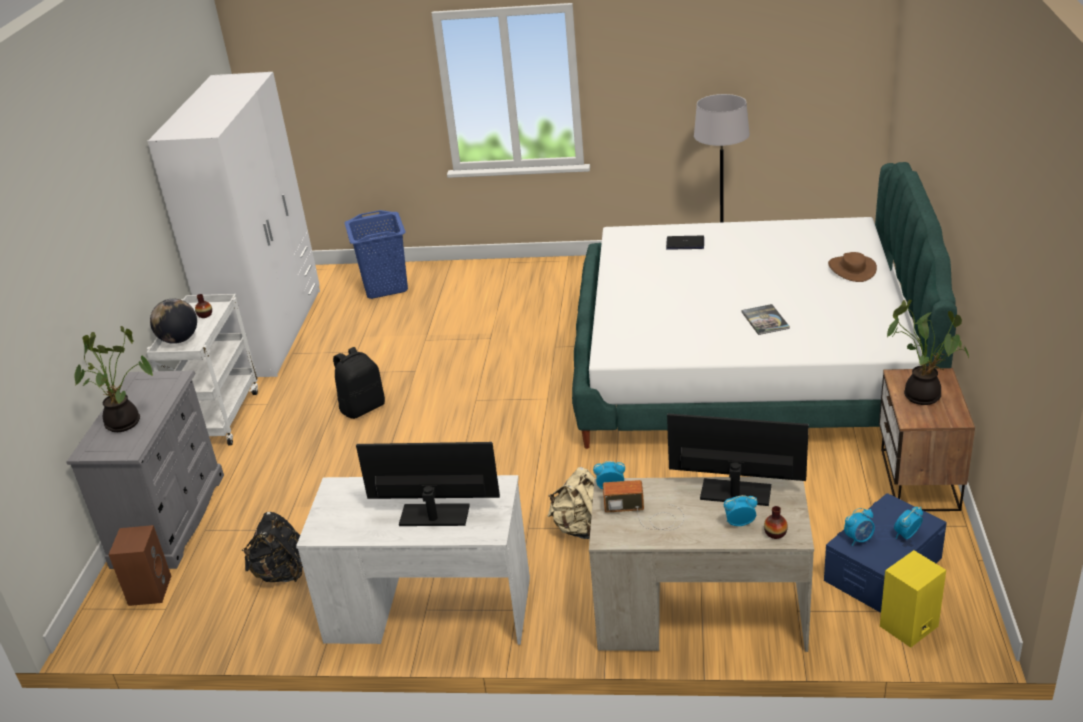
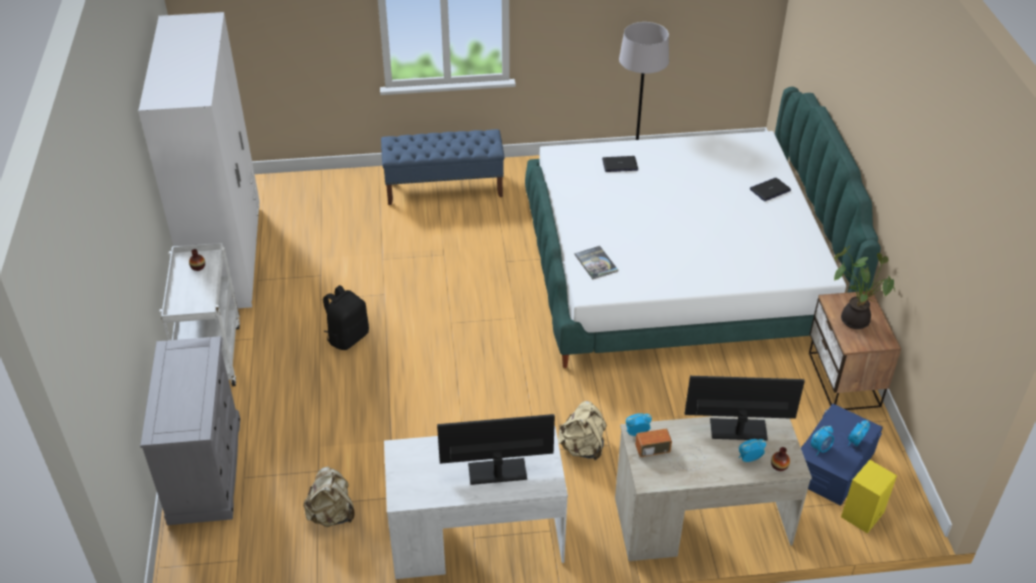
camera: 15 degrees left, 10 degrees up
potted plant [74,326,153,432] -> none
brown speaker [109,525,171,606] -> none
globe [150,299,197,344] -> none
black backpack [242,512,303,582] -> beige backpack [304,466,355,527]
blue laundry basket [345,210,408,299] -> none
book [741,304,790,335] -> book moved to [575,246,618,279]
brown hat [828,252,877,282] -> laptop [750,178,791,201]
none -> blue bench [381,129,505,205]

